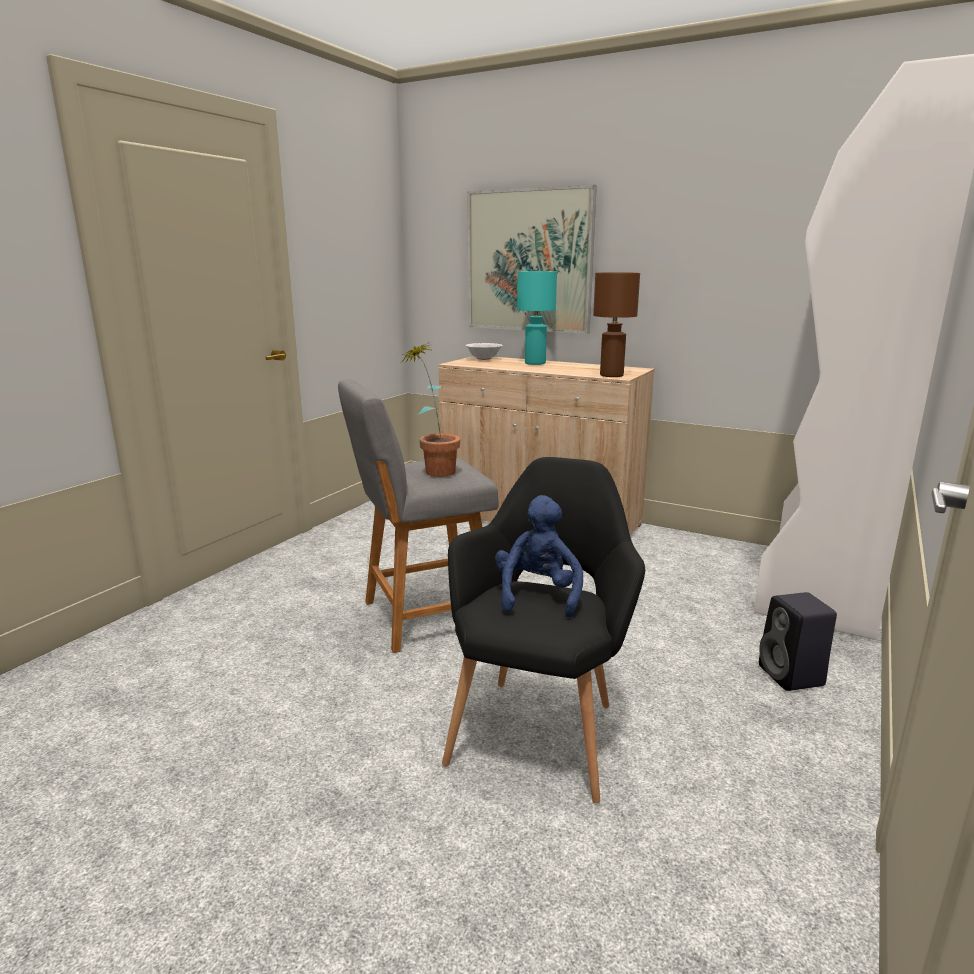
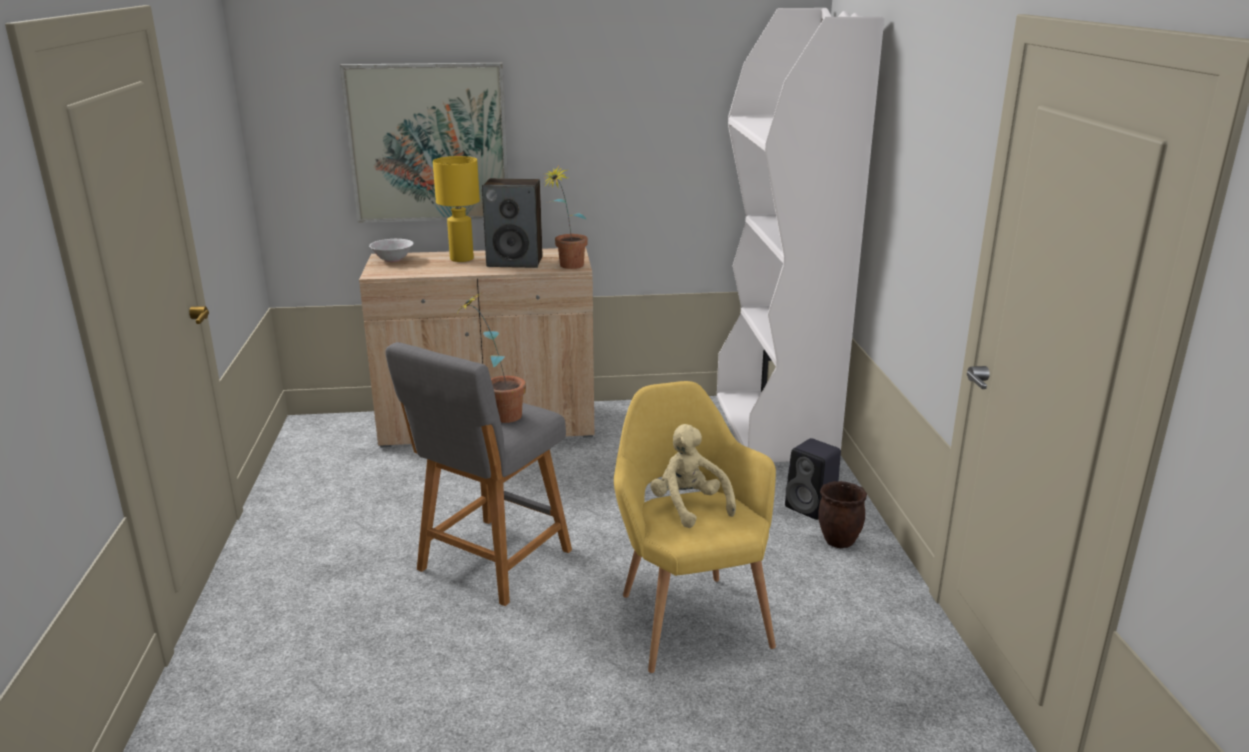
camera: 35 degrees left, 5 degrees up
black armchair [442,457,645,803] -> yellow armchair [614,381,776,673]
blue plush toy [495,495,583,618] -> beige plush toy [650,424,736,528]
turquoise table lamp [517,271,557,365] -> yellow table lamp [433,156,480,262]
brown table lamp [593,272,640,377] -> potted plant [544,166,588,269]
none -> speaker [482,178,542,268]
none -> brown planter [818,481,867,548]

